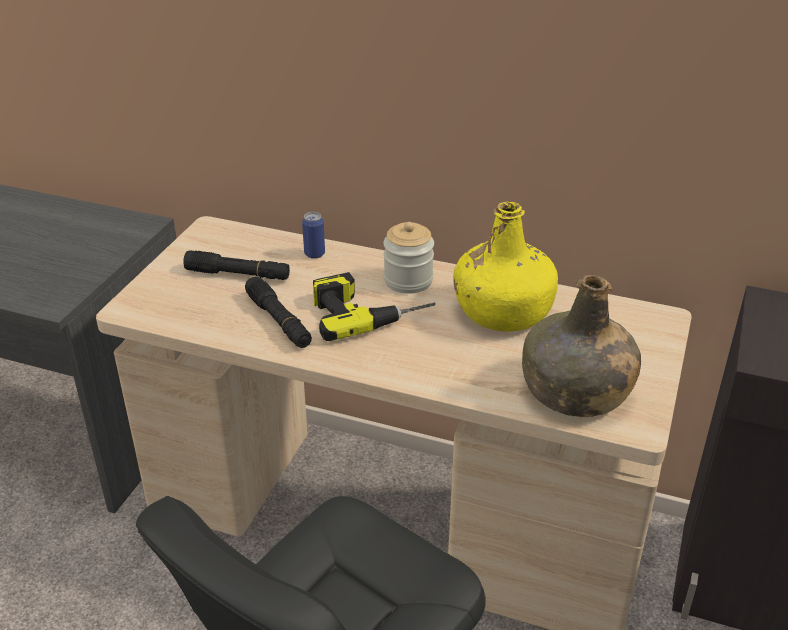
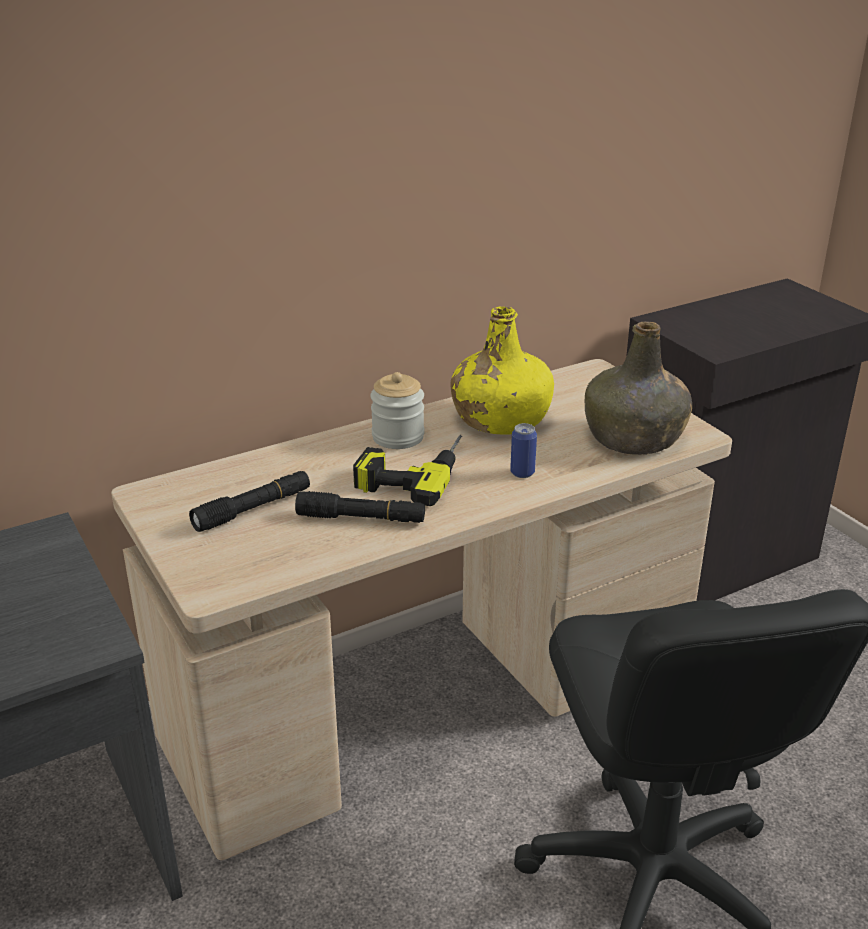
camera: 50 degrees left, 5 degrees down
can [302,212,325,259] -> can moved to [510,423,537,478]

